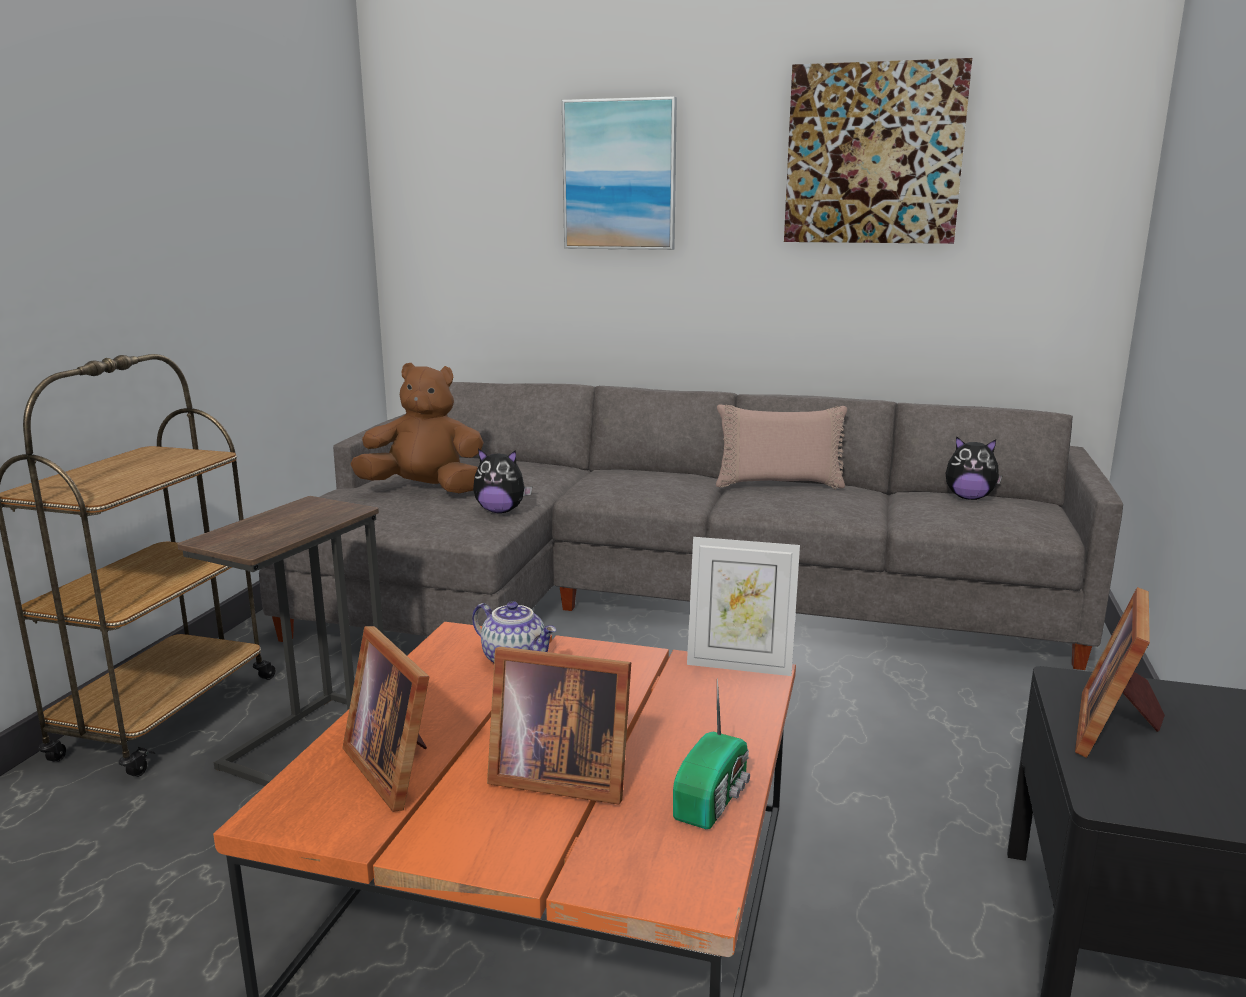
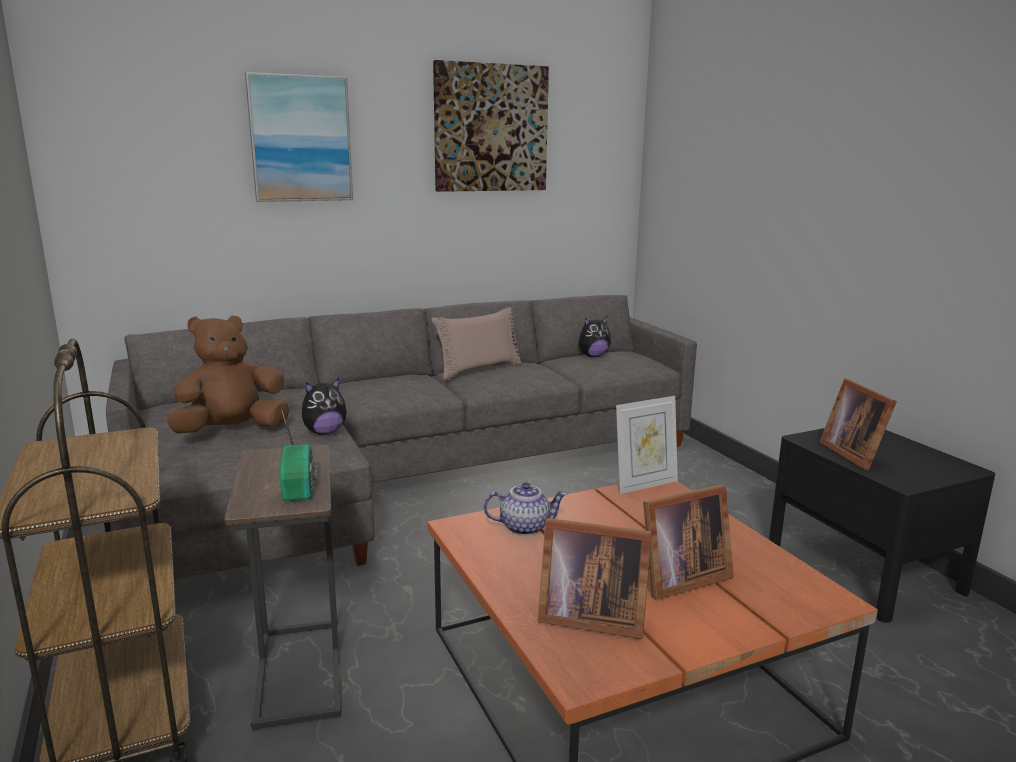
camera: 40 degrees left, 0 degrees up
radio [673,678,750,829] -> radio moved to [280,409,318,501]

